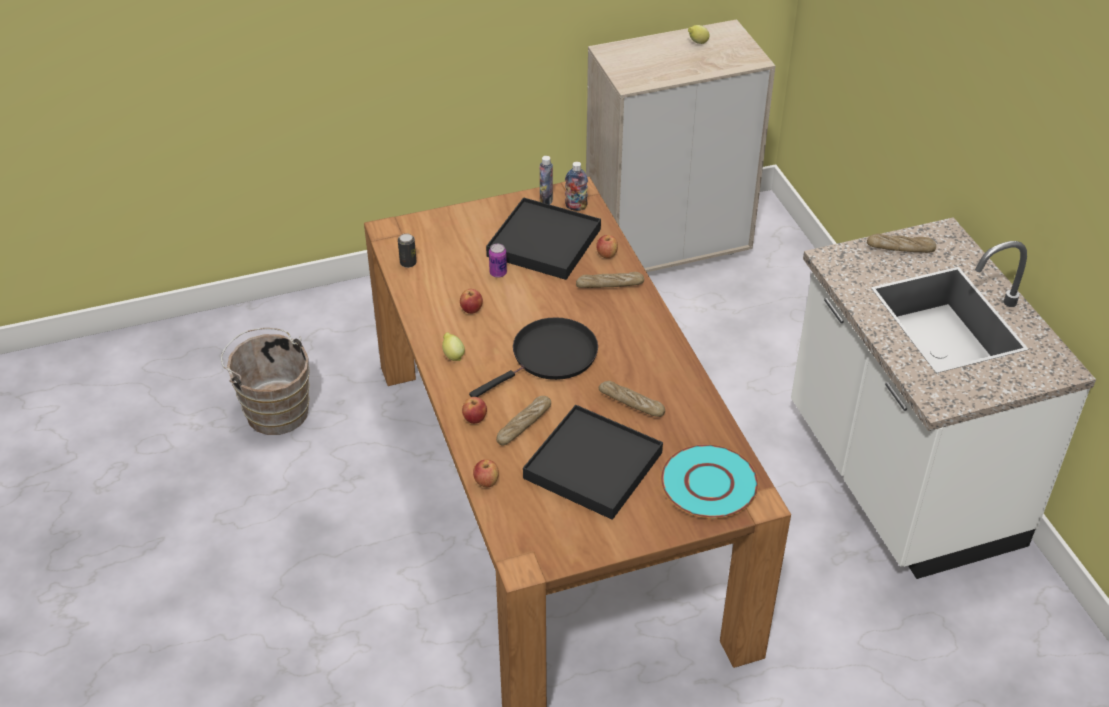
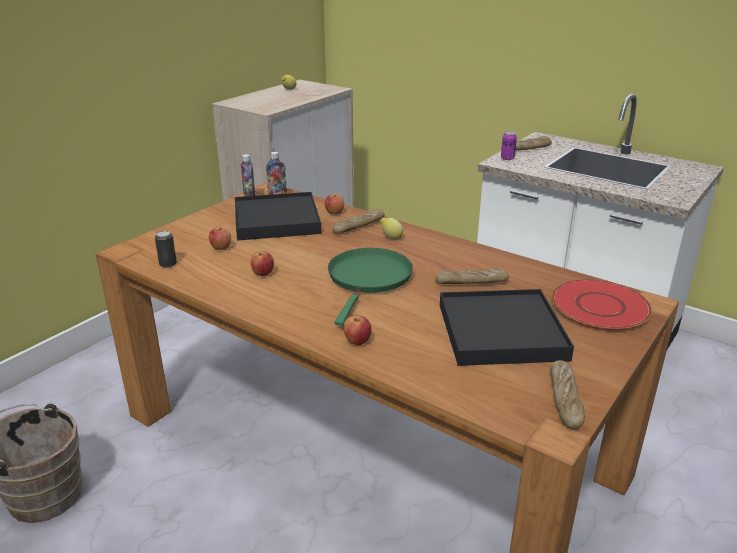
camera: 35 degrees left, 15 degrees down
lemon [442,332,465,361] -> lemon moved to [380,218,403,240]
black frying pan [469,317,598,397] -> green frying pan [328,248,413,326]
apple [473,460,499,487] -> apple moved to [209,227,231,250]
can [489,244,507,278] -> can moved to [501,131,517,160]
bread [496,396,551,446] -> bread moved to [550,360,585,429]
turquoise plate [661,444,759,518] -> red plate [552,279,652,330]

